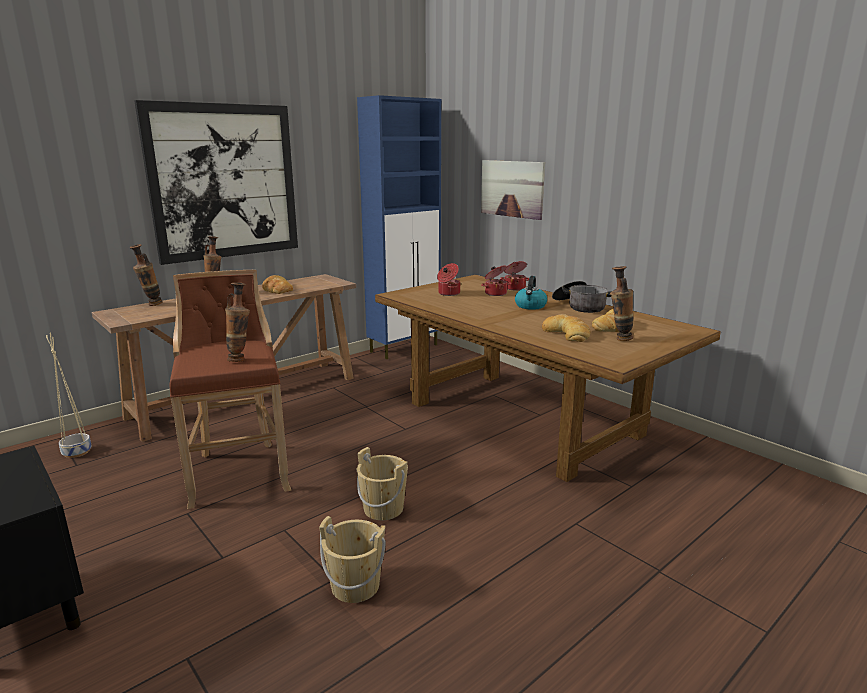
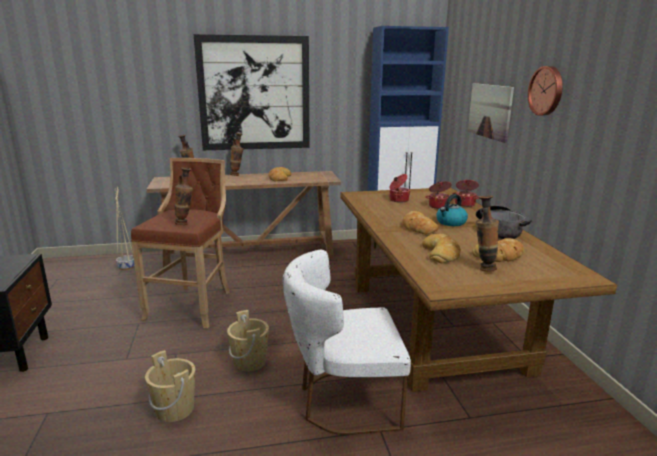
camera: 30 degrees right, 0 degrees up
none -> white chair [282,250,411,435]
none -> bread [402,211,438,234]
none -> wall clock [528,66,563,116]

